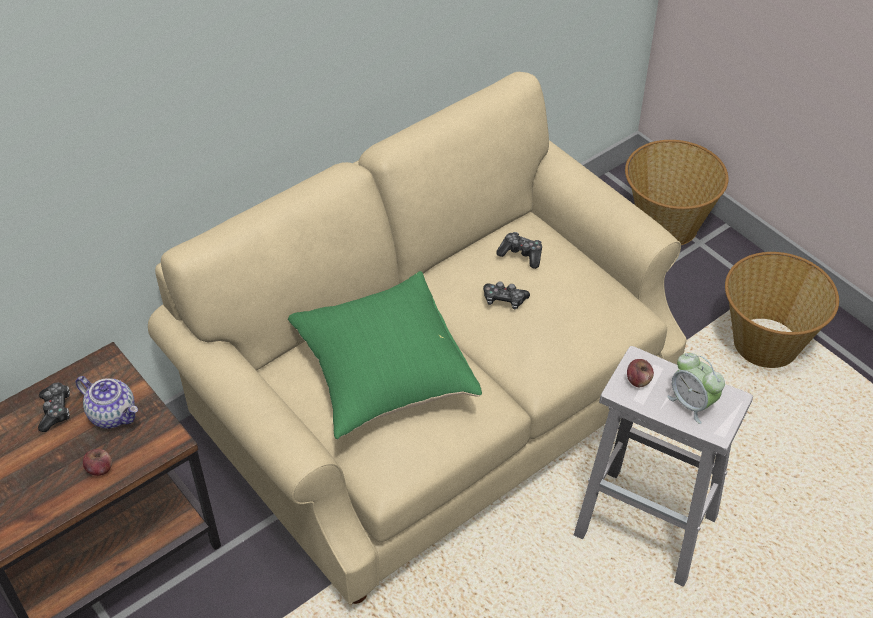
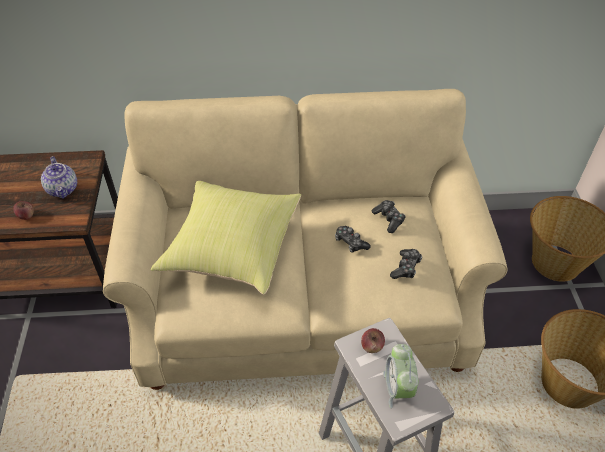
camera: 35 degrees right, 0 degrees up
game controller [38,383,70,432] -> game controller moved to [390,249,422,279]
green pillow [288,271,482,439] -> yellow pillow [151,181,301,294]

